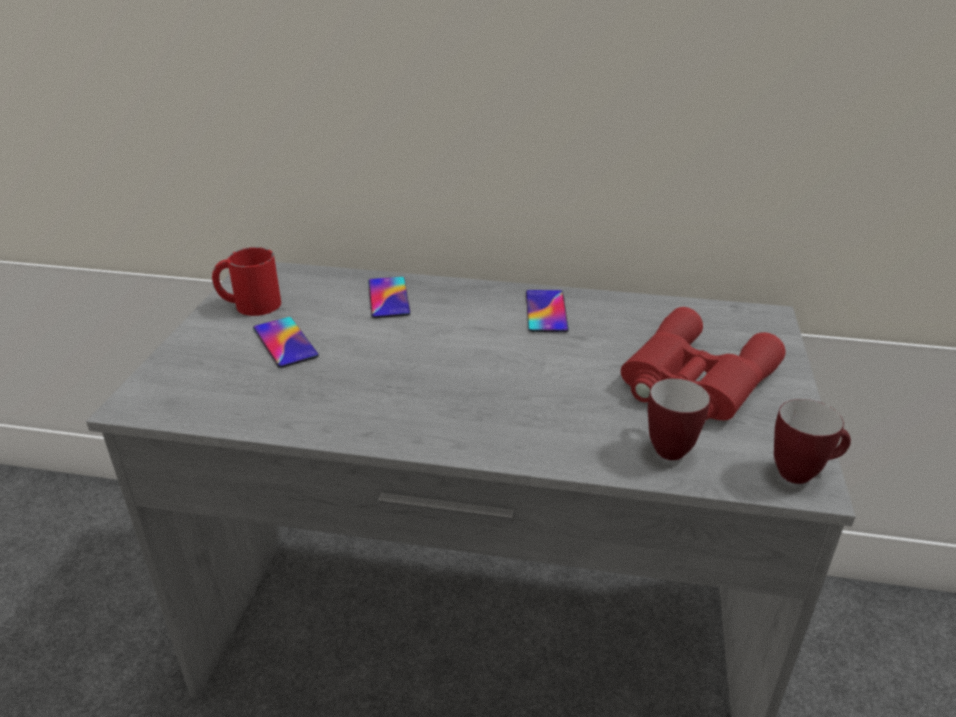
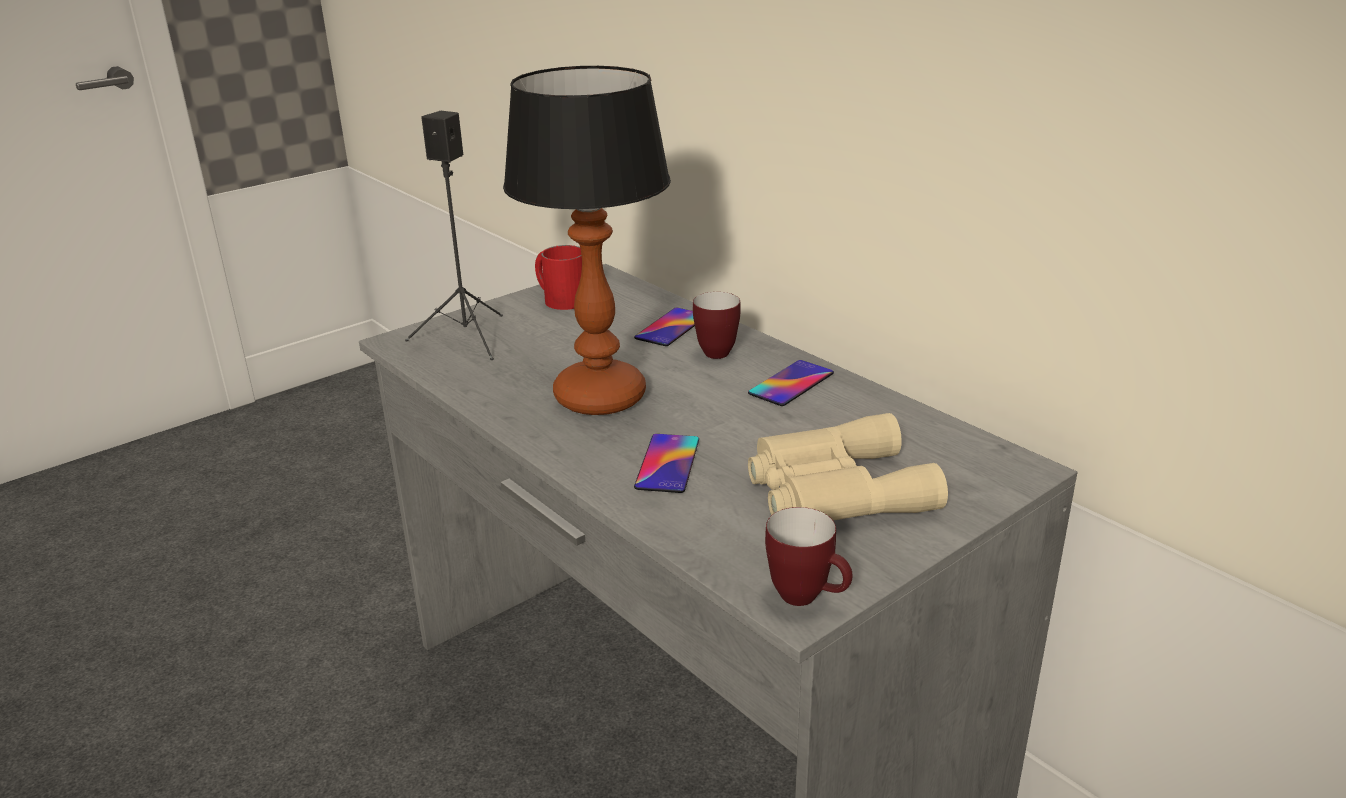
camera: 40 degrees right, 5 degrees down
phone [253,317,319,368] -> phone moved to [634,434,699,493]
red binoculars [621,307,786,420] -> beige binoculars [748,413,948,520]
mug [648,378,710,460] -> mug moved to [693,292,741,359]
none -> black speaker [405,111,503,360]
none -> table lamp [503,66,671,415]

